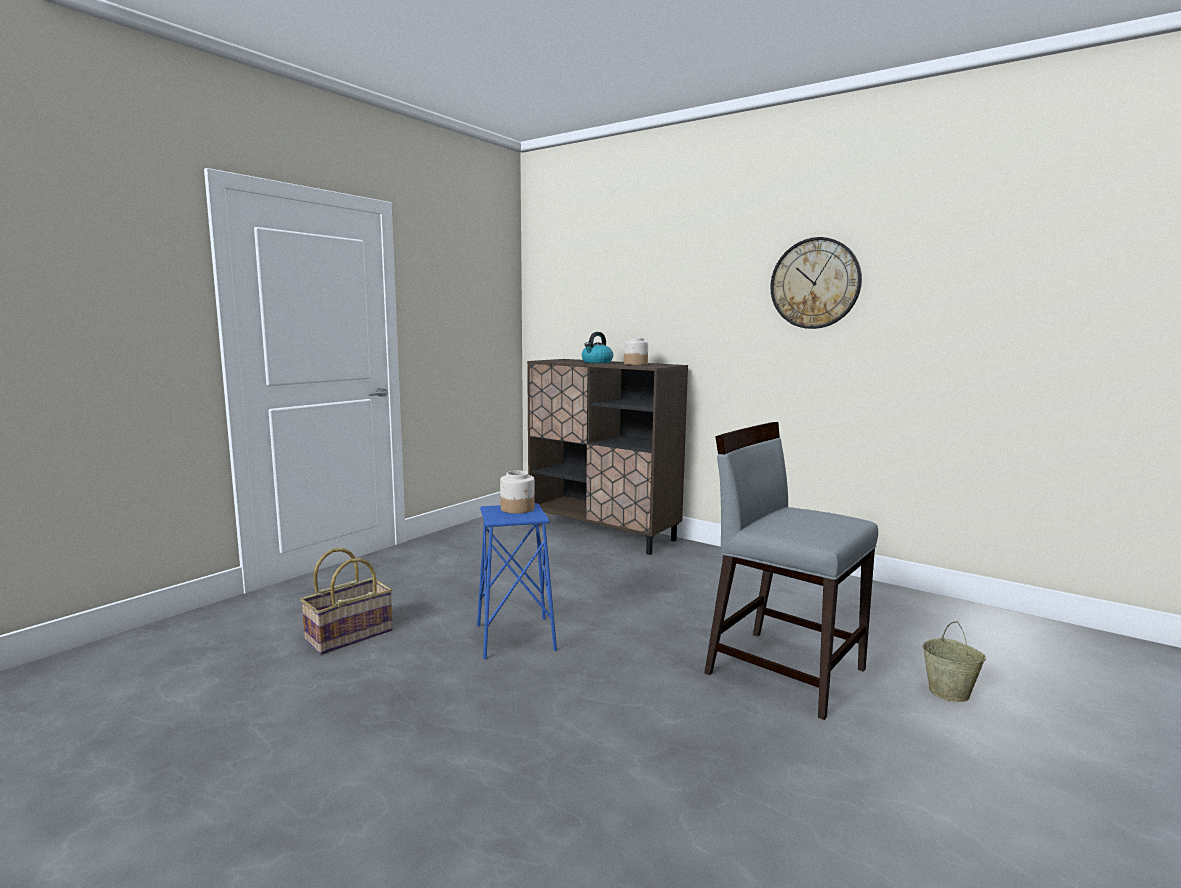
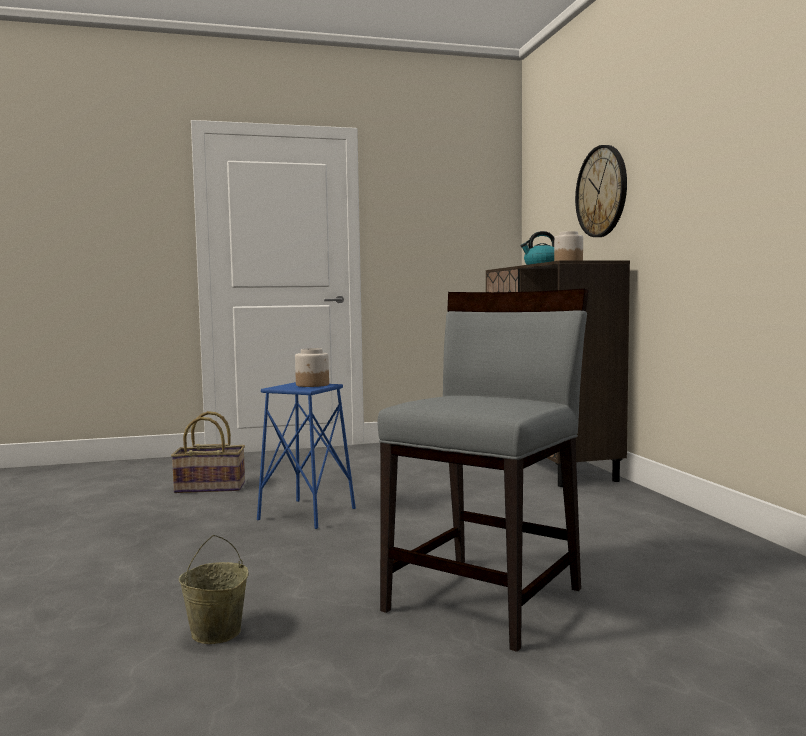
camera: 40 degrees right, 5 degrees down
grey chair [704,422,878,720] -> grey chair turned 45 degrees clockwise [378,289,588,652]
wall clock [770,237,862,329] -> wall clock moved to [575,145,627,237]
beige bucket [922,621,986,702] -> beige bucket moved to [179,535,248,644]

